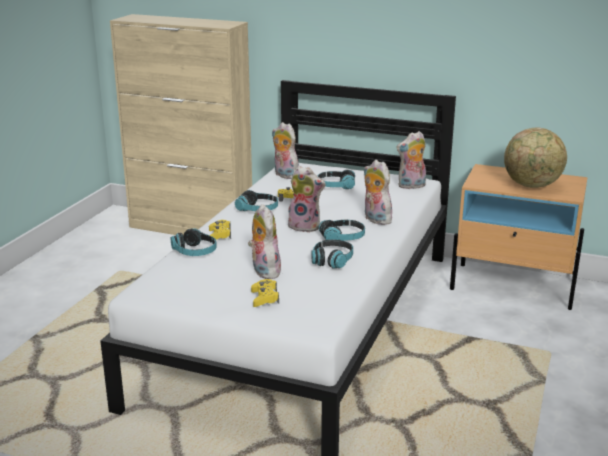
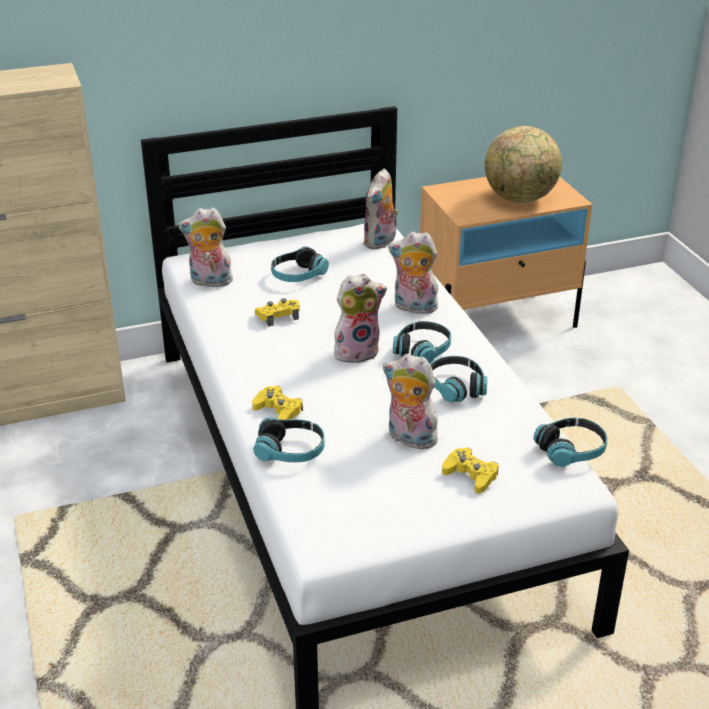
camera: 40 degrees left, 10 degrees up
headphones [235,190,278,211] -> headphones moved to [533,417,608,467]

